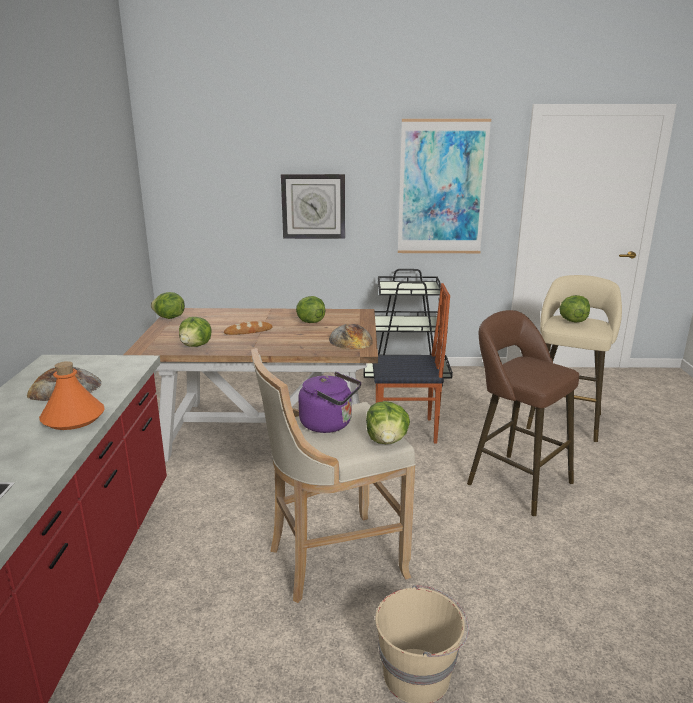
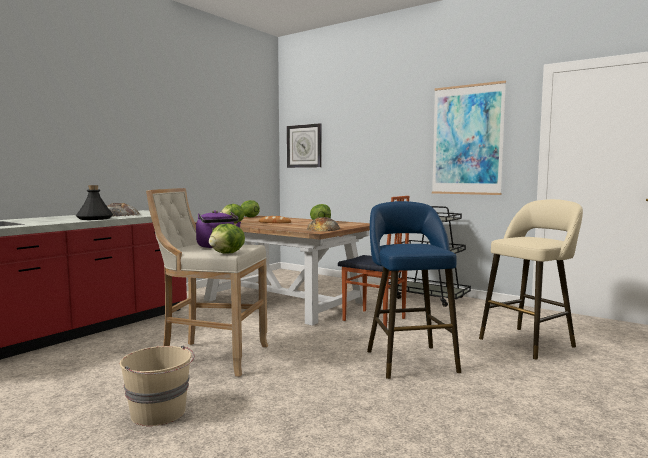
camera: 35 degrees right, 15 degrees down
orange bottle [39,361,105,430] -> black bottle [76,185,114,220]
wall clock [281,174,345,239] -> wall clock moved to [287,123,322,168]
brown stool [467,310,579,516] -> blue stool [367,201,461,379]
lettuce [559,295,590,322] -> none

